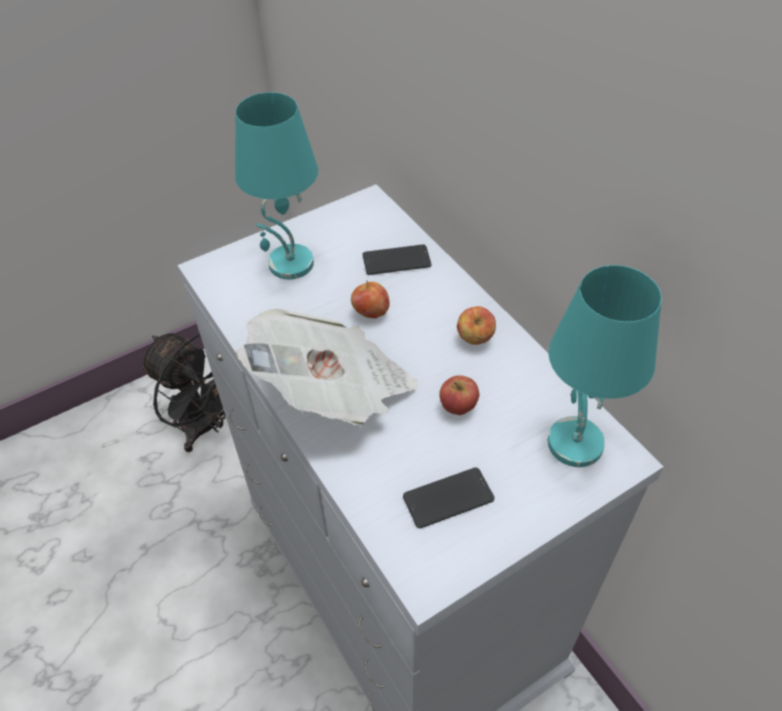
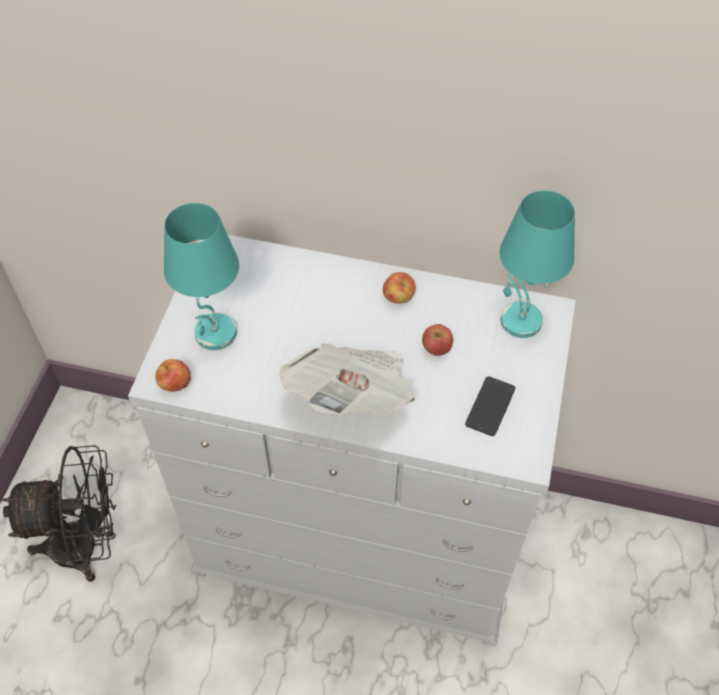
camera: 45 degrees left, 5 degrees up
apple [351,281,390,318] -> apple moved to [155,359,191,392]
phone [363,244,431,275] -> none

